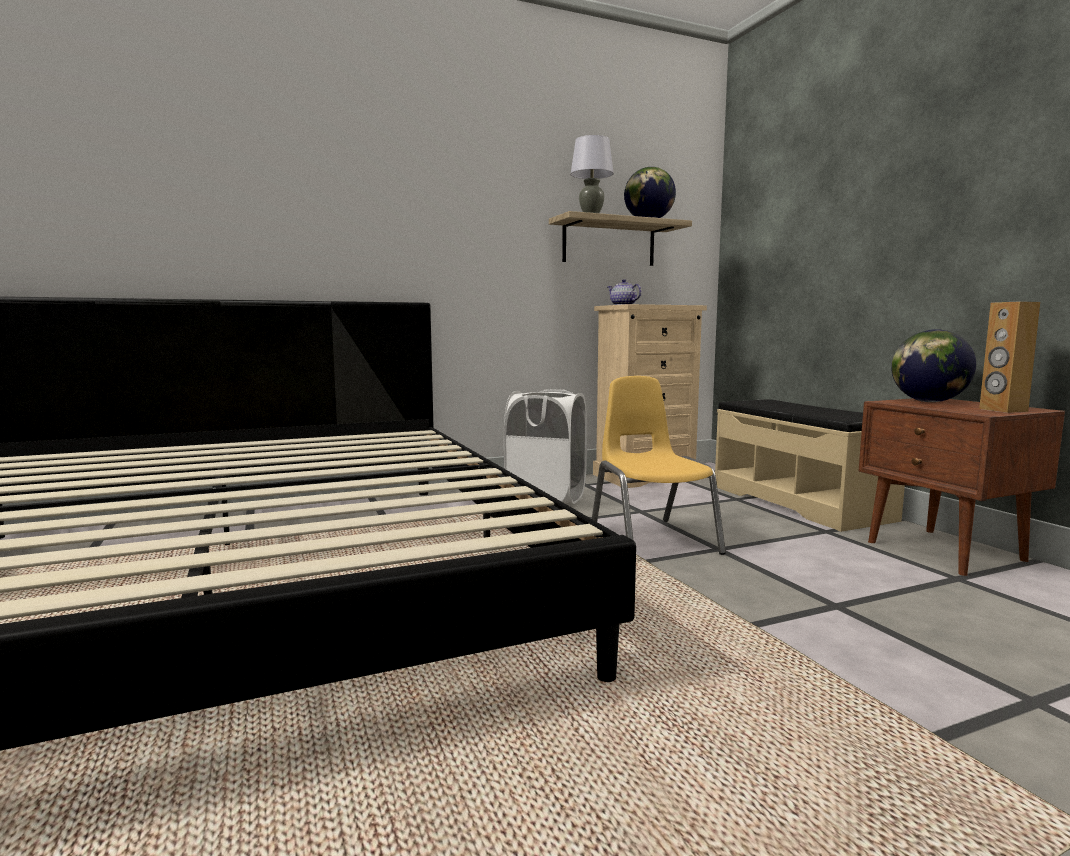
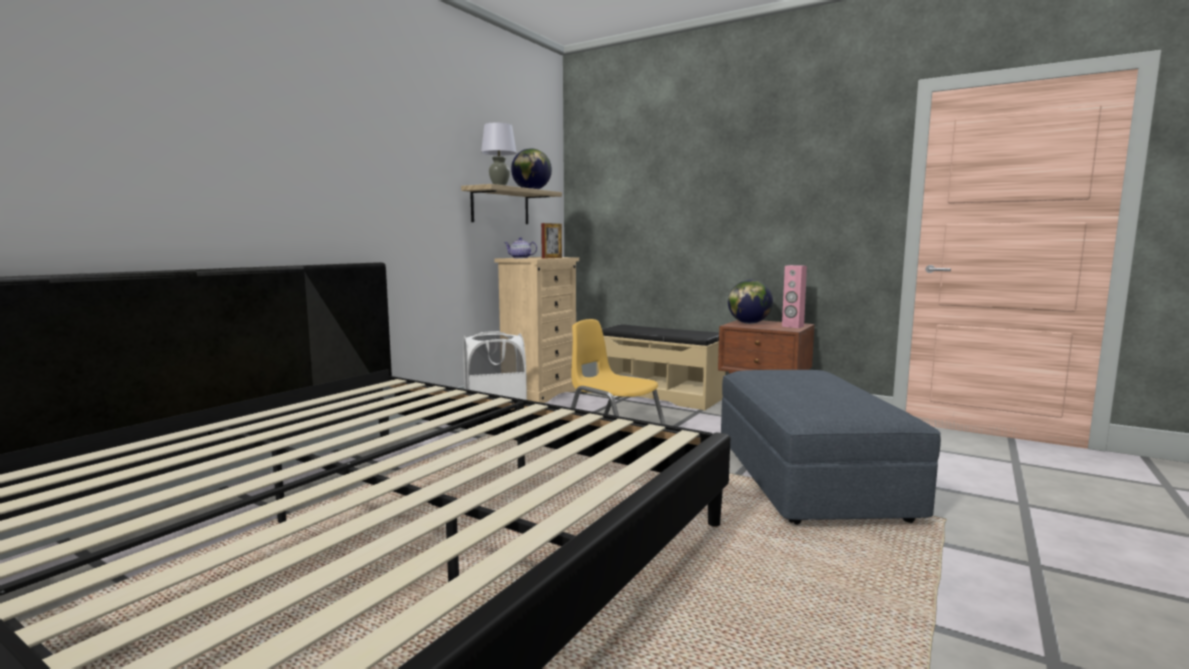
camera: 35 degrees left, 0 degrees up
brown speaker [979,301,1040,413] -> pink speaker [782,265,807,328]
none -> picture frame [541,223,562,259]
none -> grey ottoman [721,370,941,525]

